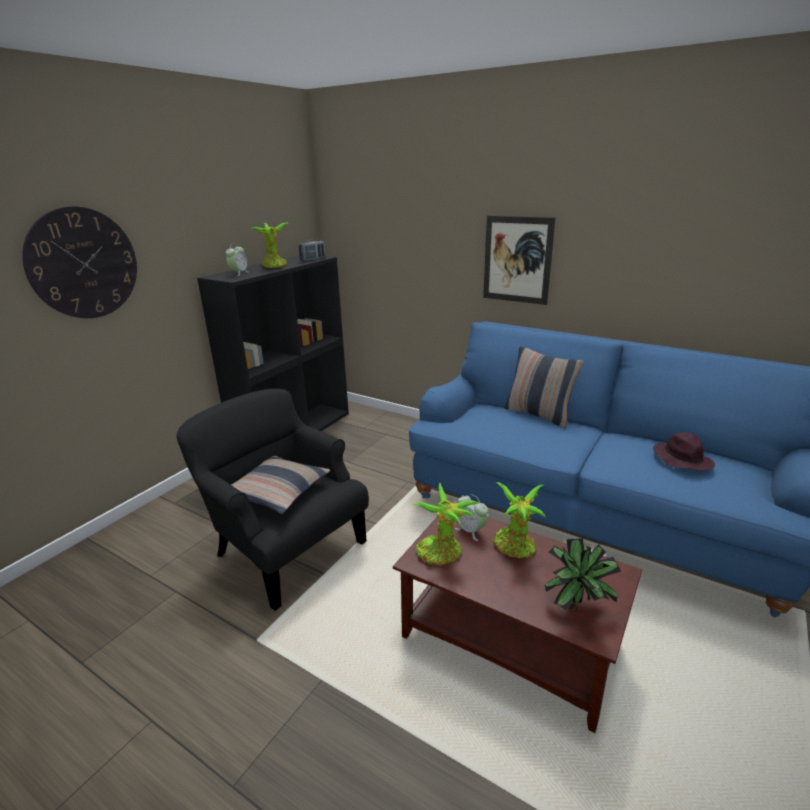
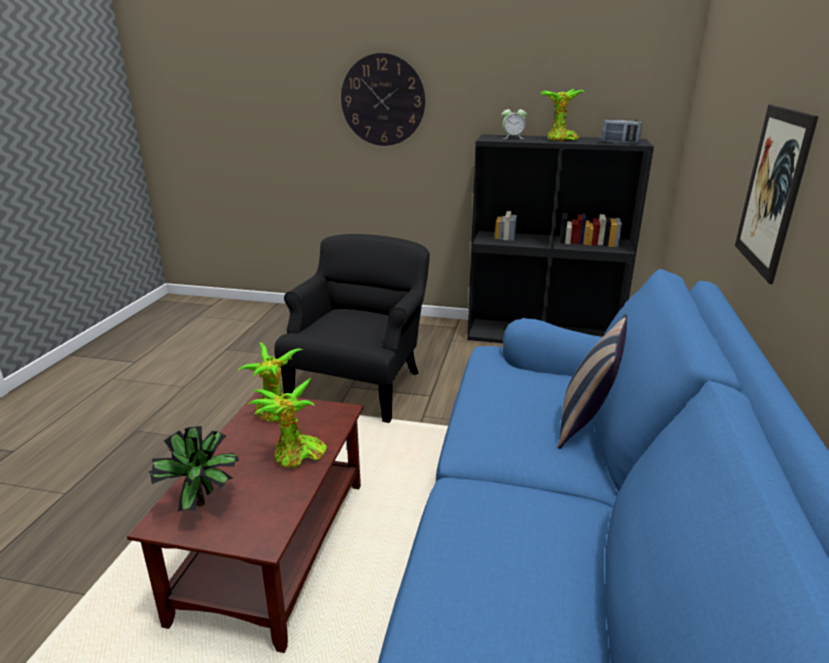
camera: 70 degrees right, 0 degrees up
pillow [231,456,331,514] -> none
alarm clock [455,494,488,541] -> none
purple hat [653,432,715,470] -> none

